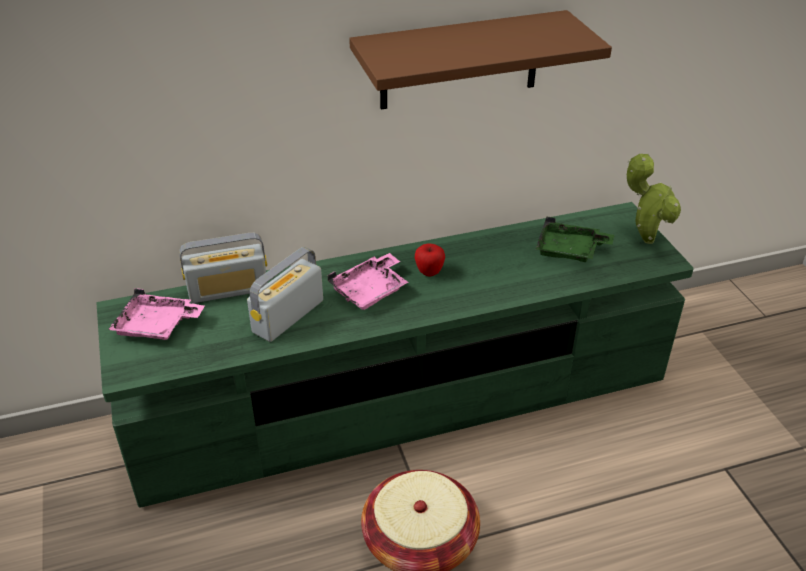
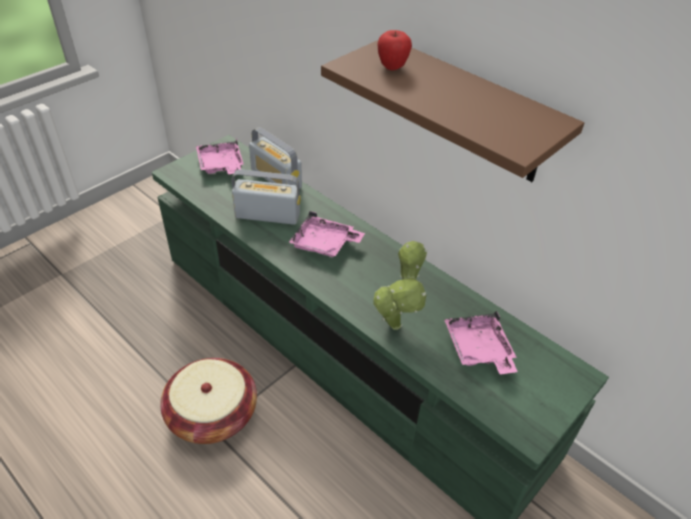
camera: 60 degrees right, 5 degrees up
apple [415,244,445,277] -> apple moved to [377,30,412,70]
green tray [536,216,614,262] -> pink tray [444,310,518,374]
potted plant [627,154,681,244] -> potted plant moved to [373,241,428,330]

